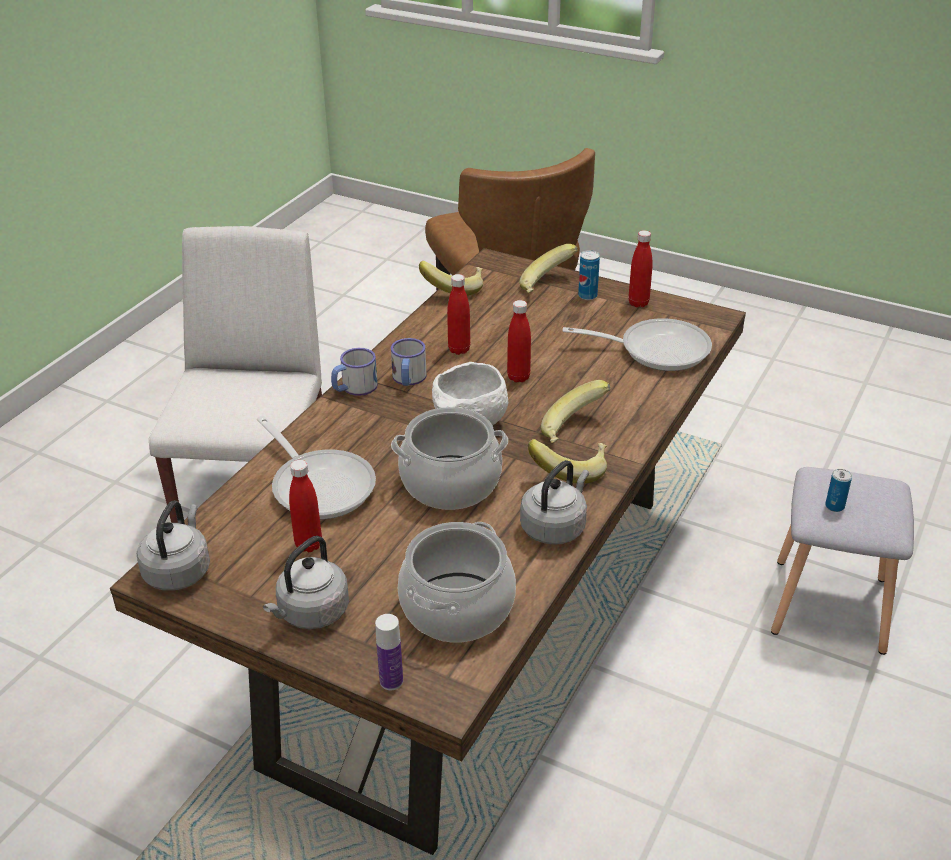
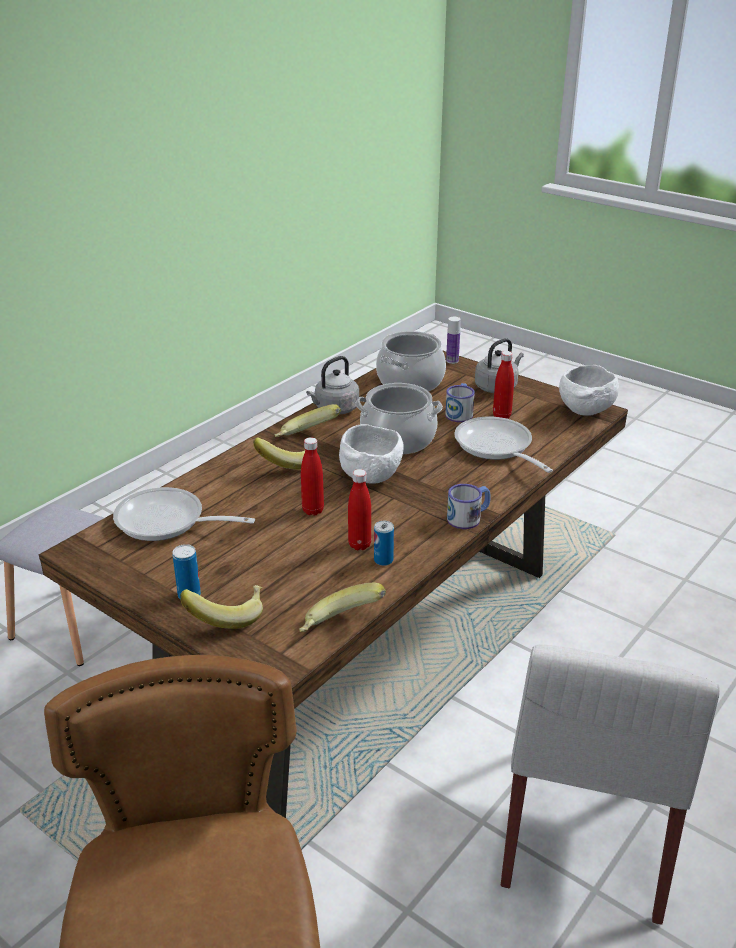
camera: 170 degrees left, 5 degrees down
grey kettle [137,501,210,591] -> white bowl [559,365,619,416]
mug [391,338,427,386] -> mug moved to [445,383,475,422]
red bottle [628,230,653,308] -> none
can [825,469,852,512] -> can moved to [374,521,394,566]

